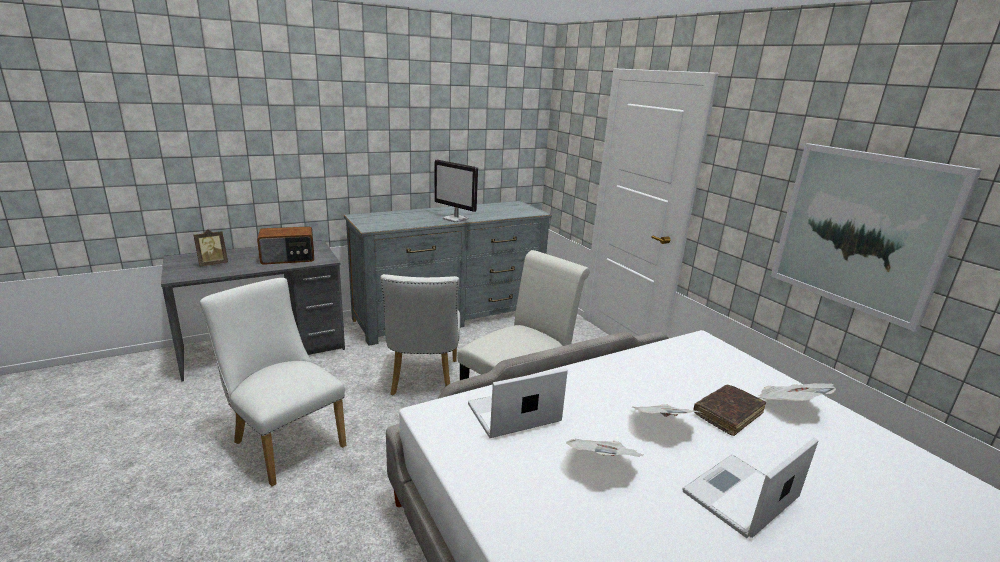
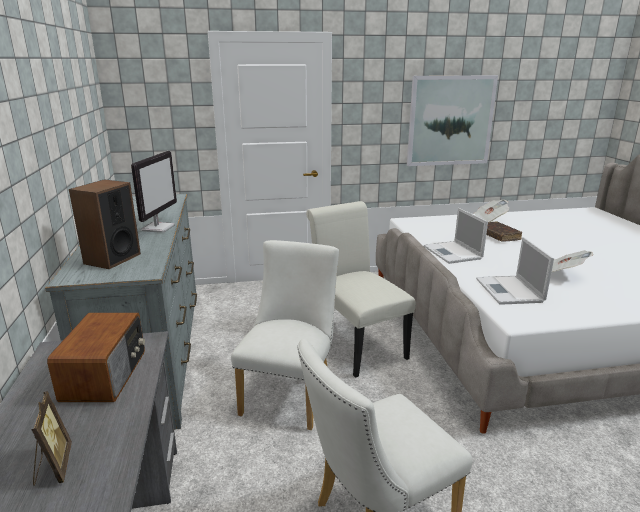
camera: 70 degrees left, 0 degrees up
white chair [380,274,460,395] -> white chair turned 90 degrees counterclockwise [231,240,339,430]
monitor [434,160,478,222] -> monitor turned 45 degrees counterclockwise [131,151,177,233]
newspaper [631,404,703,417] -> none
laptop [682,437,818,538] -> laptop moved to [424,208,488,264]
none -> speaker [69,179,141,269]

